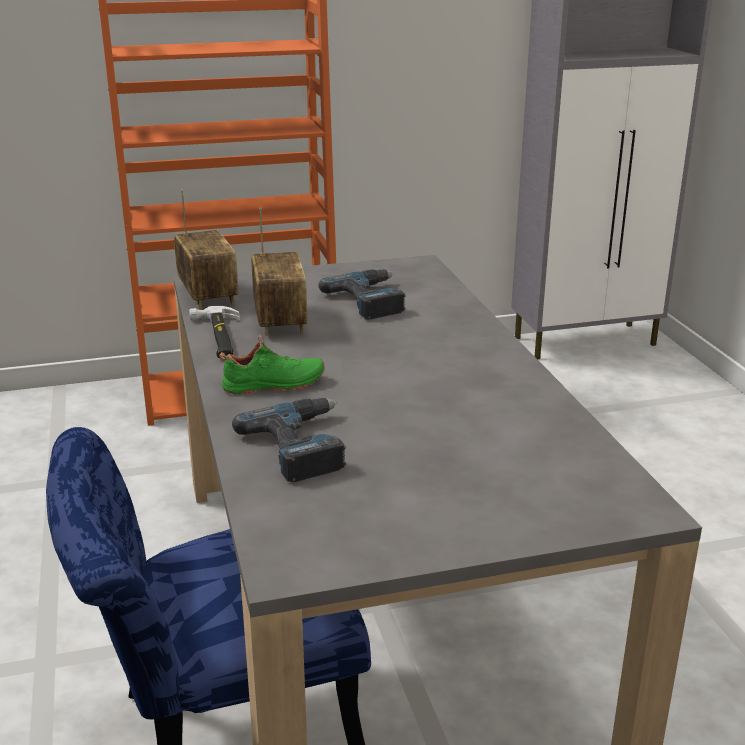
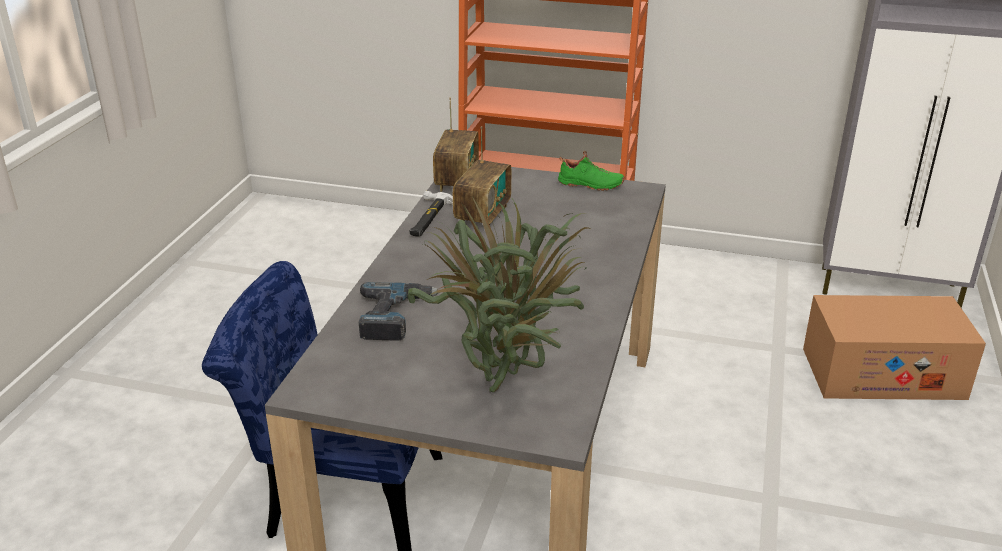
camera: 30 degrees right, 5 degrees up
green shoe [219,335,325,395] -> green shoe moved to [558,151,625,191]
power drill [318,269,406,320] -> none
none -> potted plant [408,198,590,392]
none -> cardboard box [803,295,986,400]

